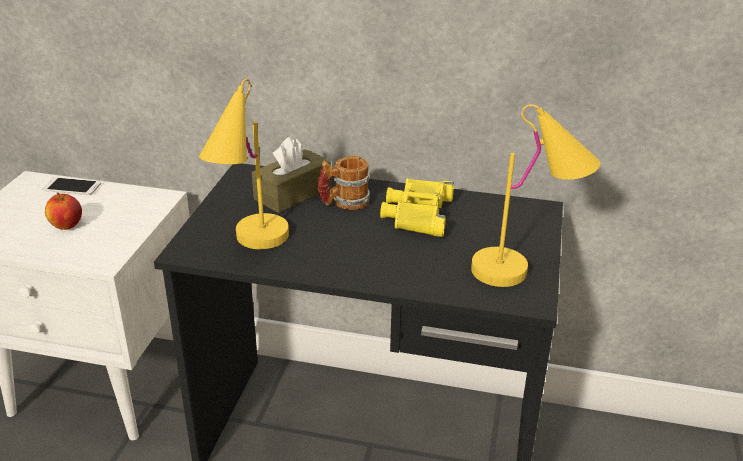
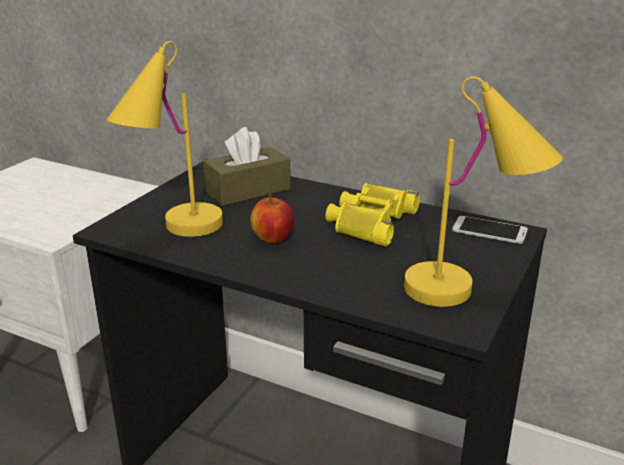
camera: 15 degrees right, 5 degrees down
phone [42,177,101,195] -> phone moved to [452,216,528,244]
apple [45,192,82,230] -> apple moved to [250,194,295,243]
mug [317,156,370,210] -> none

